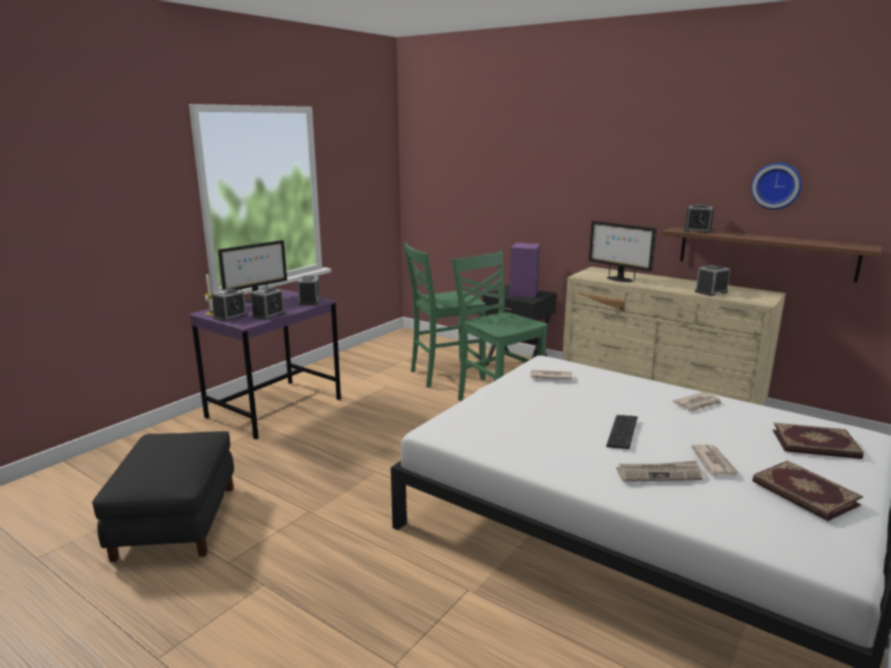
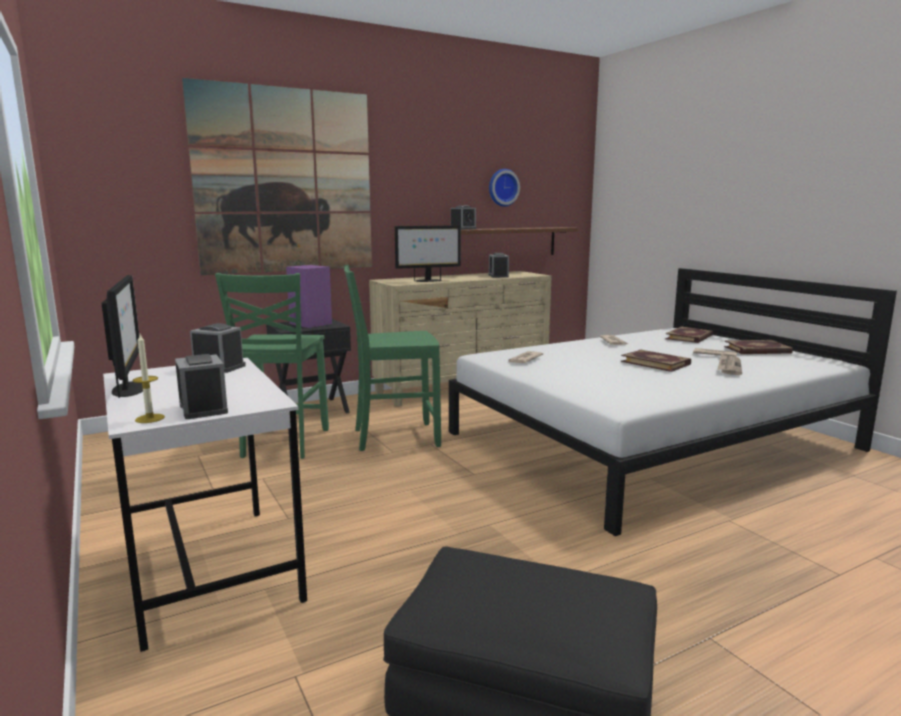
camera: 65 degrees left, 5 degrees down
purple desk [188,289,341,440] -> white desk [103,358,307,652]
alarm clock [251,287,286,320] -> none
keyboard [606,415,638,449] -> book [621,350,691,372]
none -> picture [182,78,372,275]

